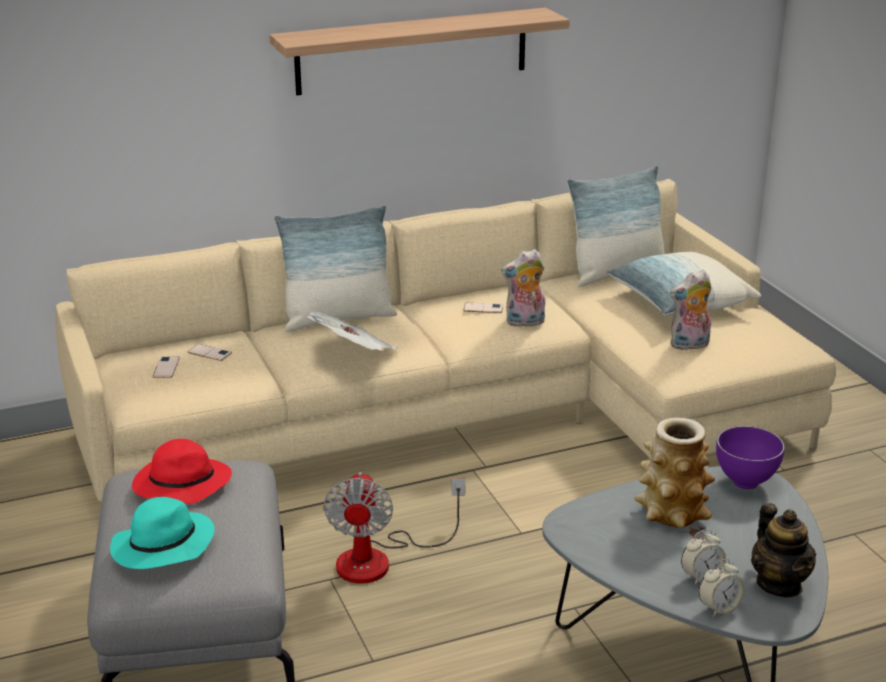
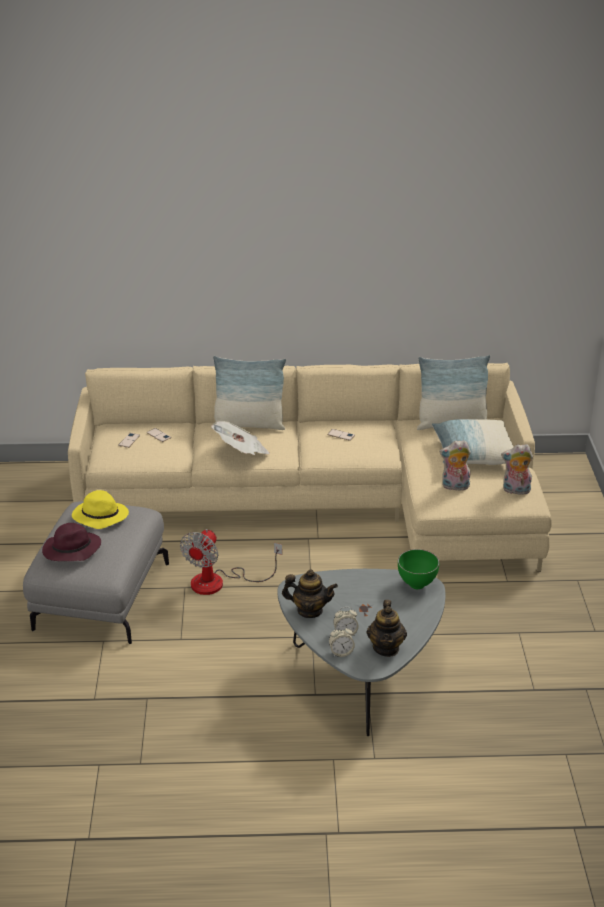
camera: 20 degrees right, 5 degrees up
turquoise hat [110,497,215,569] -> purple hat [42,523,101,561]
red hat [132,439,232,504] -> yellow hat [72,490,129,529]
shelf [269,8,570,95] -> none
plush toy [501,249,545,327] -> plush toy moved to [501,444,533,495]
vase [635,418,715,528] -> none
purple bowl [716,426,785,489] -> green bowl [398,549,439,589]
none -> teapot [282,570,338,618]

